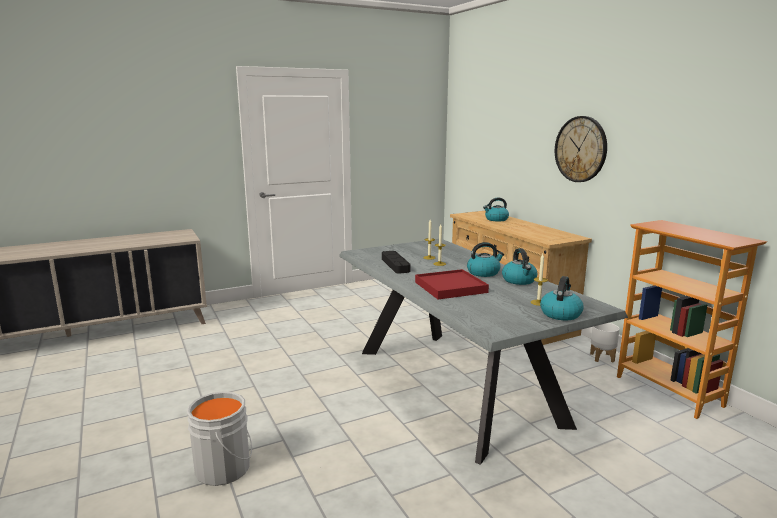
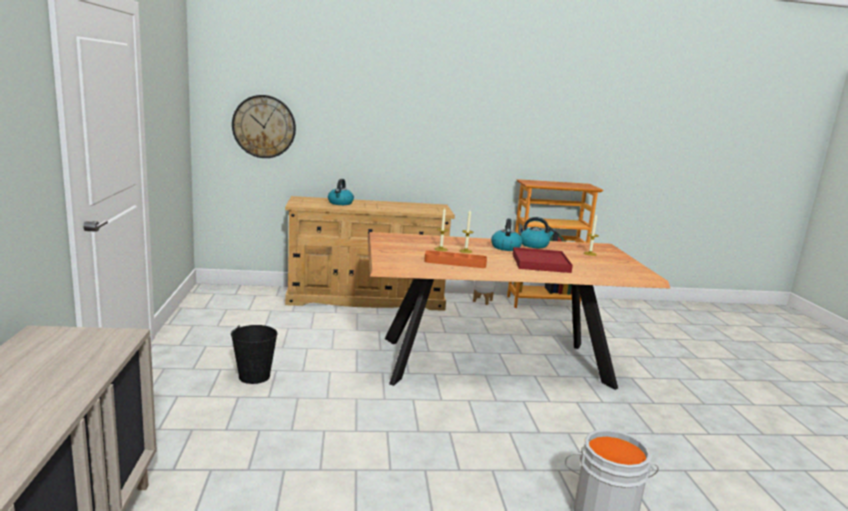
camera: 70 degrees left, 0 degrees up
grey dining table [339,239,628,465] -> brown dining table [368,232,670,390]
black tray [382,251,411,273] -> orange tray [424,250,487,268]
kettle [540,276,584,320] -> none
wall clock [555,116,607,182] -> wall clock moved to [232,95,296,158]
none -> black bucket [231,325,277,384]

